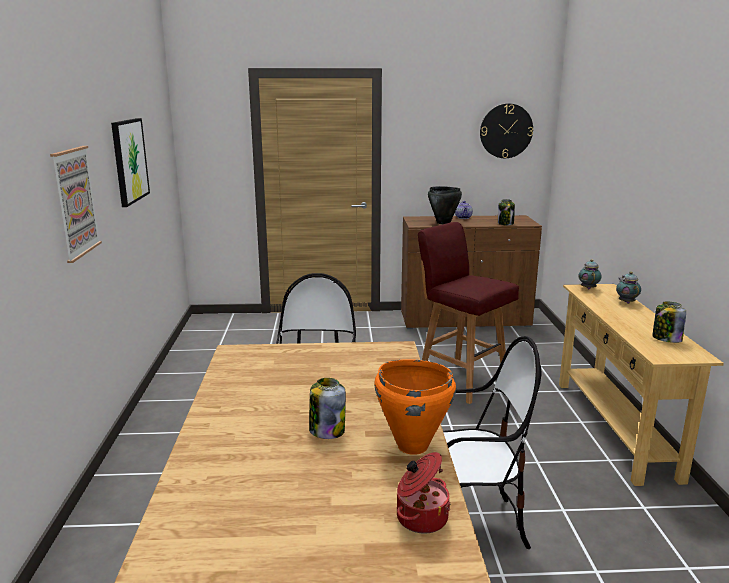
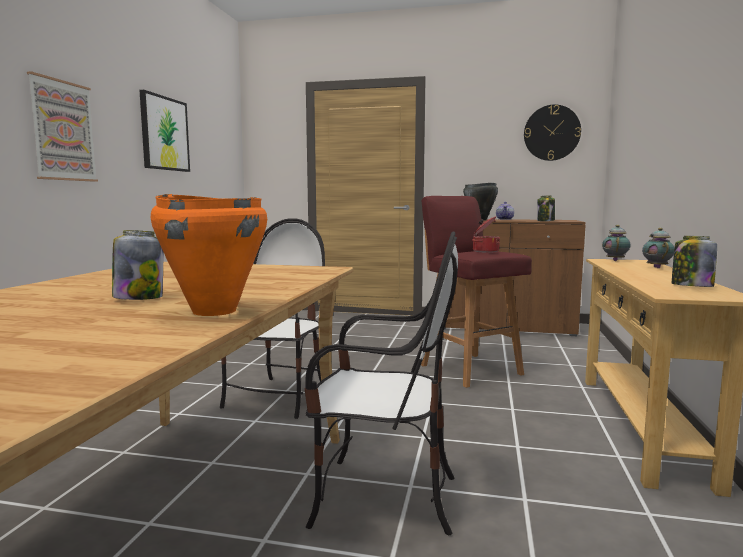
camera: 15 degrees right, 10 degrees down
cooking pot [397,452,450,533] -> cooking pot moved to [472,216,500,253]

